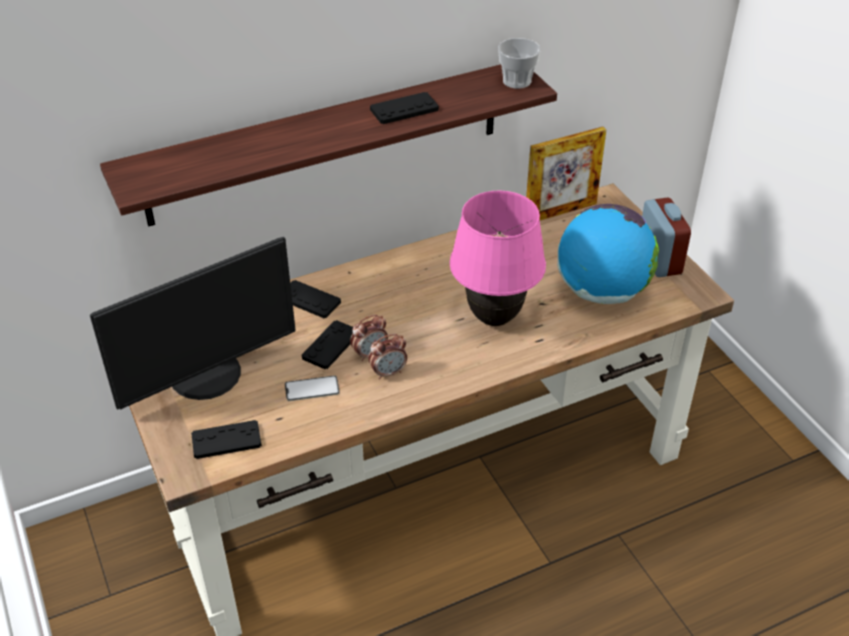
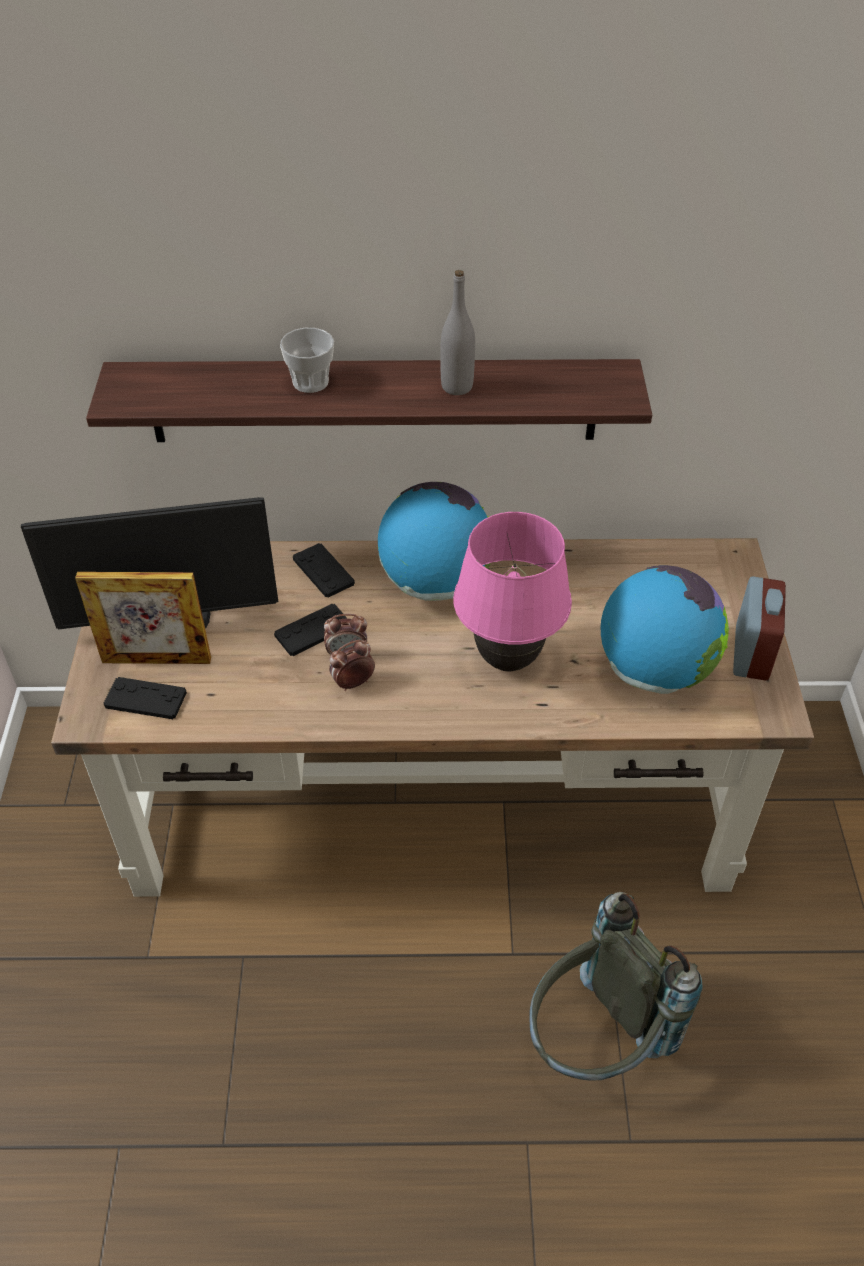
camera: 25 degrees right, 5 degrees up
phone [285,375,340,401] -> none
alarm clock [368,334,407,380] -> alarm clock turned 150 degrees clockwise [329,640,375,691]
black game controller [370,92,439,124] -> grey bottle [440,270,475,395]
cup [498,38,541,89] -> cup moved to [280,328,334,393]
picture frame [526,127,606,220] -> picture frame moved to [75,572,211,664]
none -> globe [378,482,491,601]
none -> grey backpack [529,892,703,1081]

